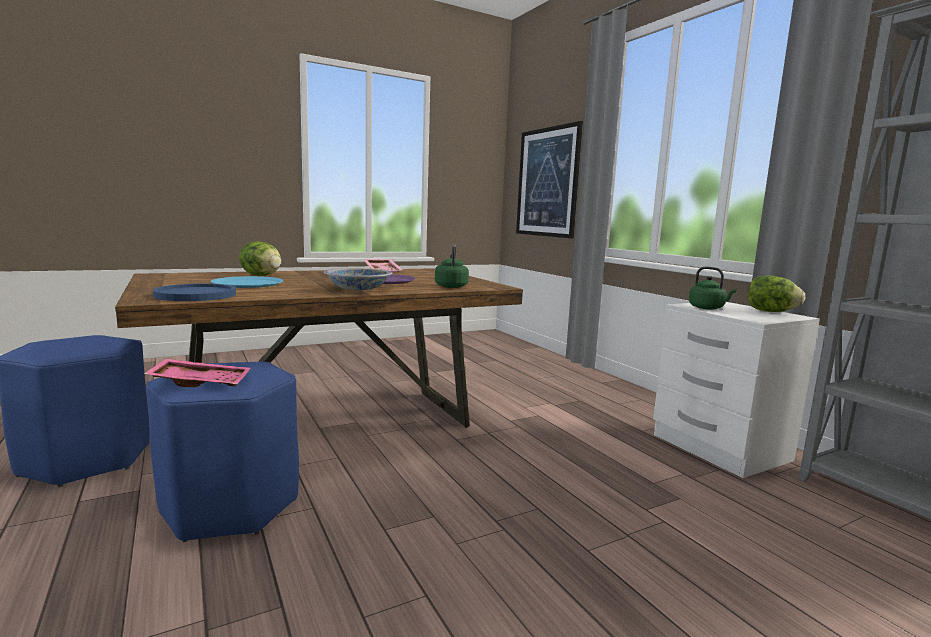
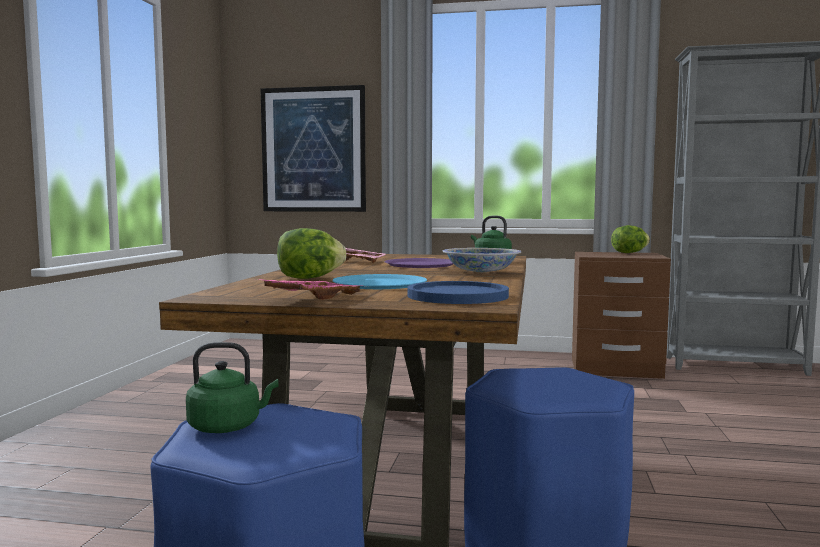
camera: 50 degrees left, 5 degrees down
pink tray [144,359,250,387] -> pink tray moved to [257,279,368,300]
white nightstand [653,302,820,478] -> brown nightstand [572,252,671,379]
green kettle [689,267,737,310] -> green kettle moved to [186,342,279,433]

